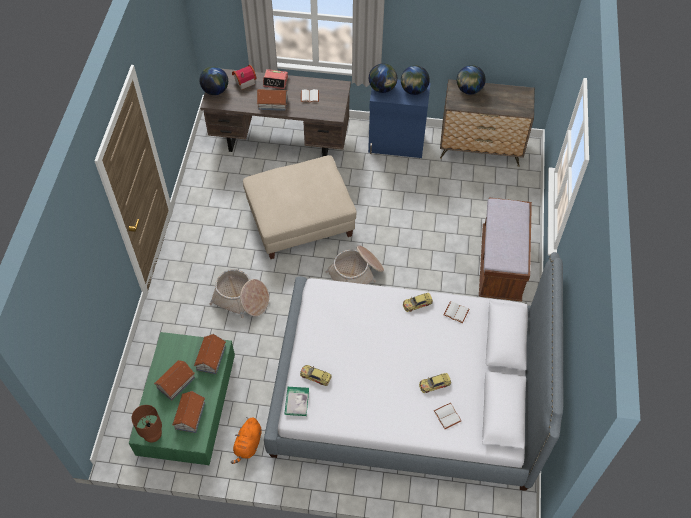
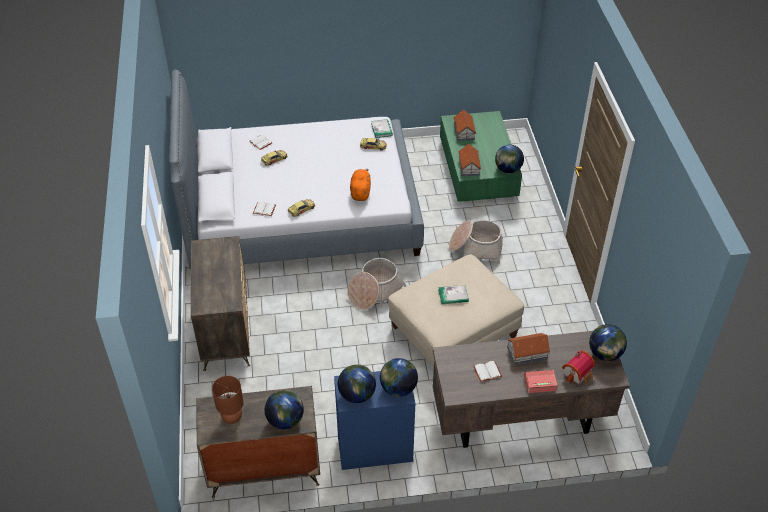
camera: 165 degrees right, 10 degrees down
brown table lamp [132,405,162,442] -> brown table lamp moved to [212,376,244,424]
toy house [154,360,195,401] -> none
orange plush toy [231,417,262,464] -> orange plush toy moved to [350,169,371,201]
brown bench [479,198,532,302] -> dresser [191,236,250,371]
none -> book [438,285,469,304]
none -> globe [495,145,524,173]

